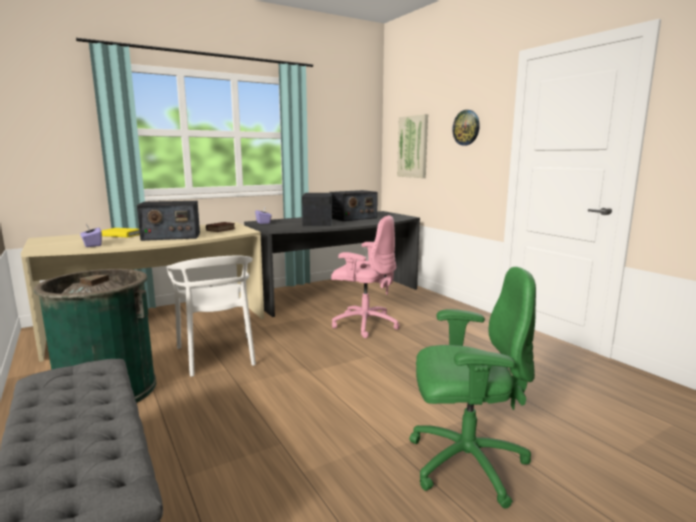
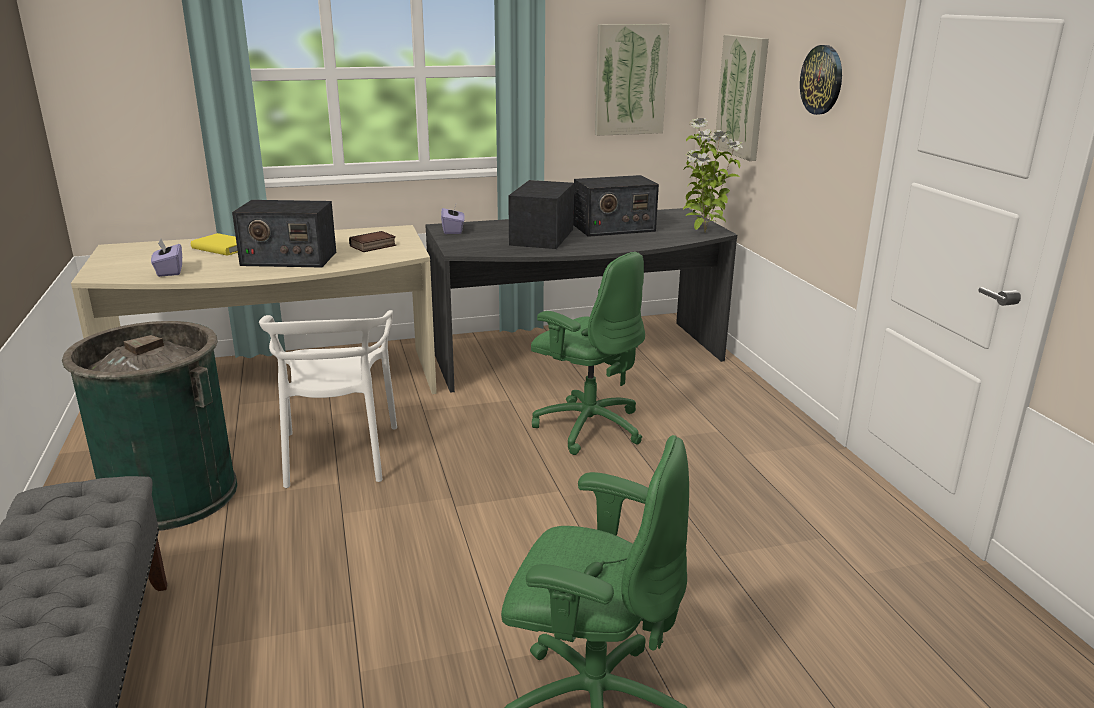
camera: 15 degrees right, 10 degrees up
pink office chair [331,215,400,338] -> green office chair [531,252,645,455]
none -> picture [595,24,670,136]
none -> potted plant [683,118,743,233]

